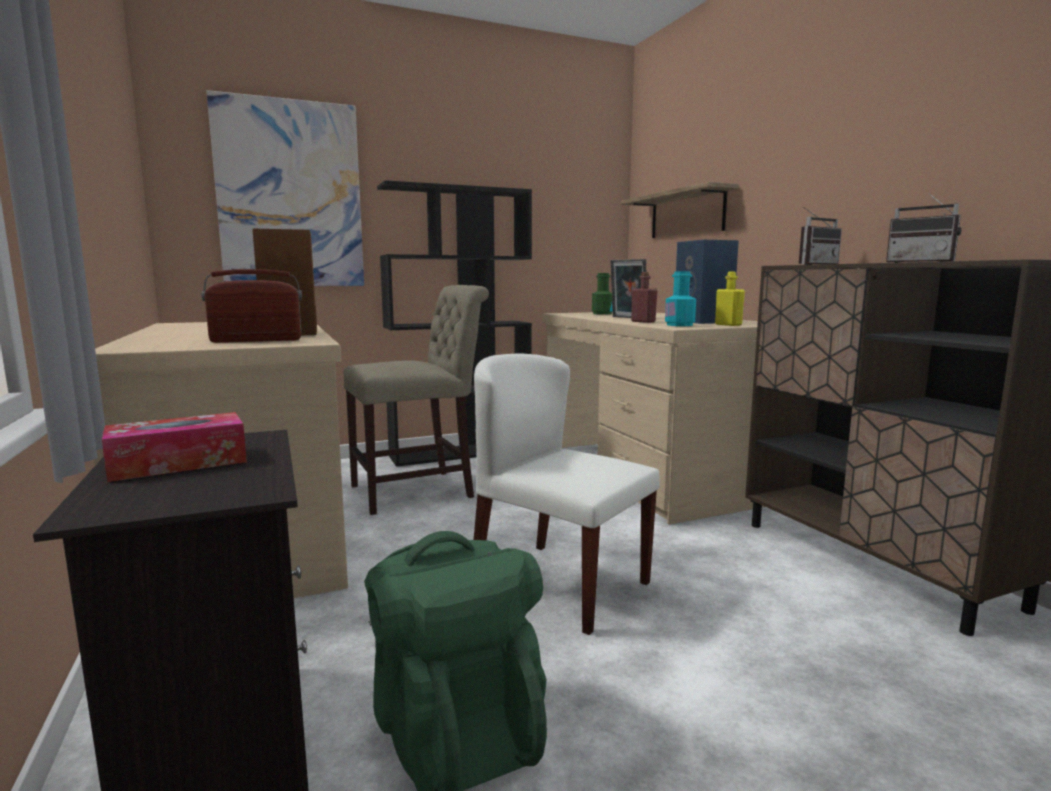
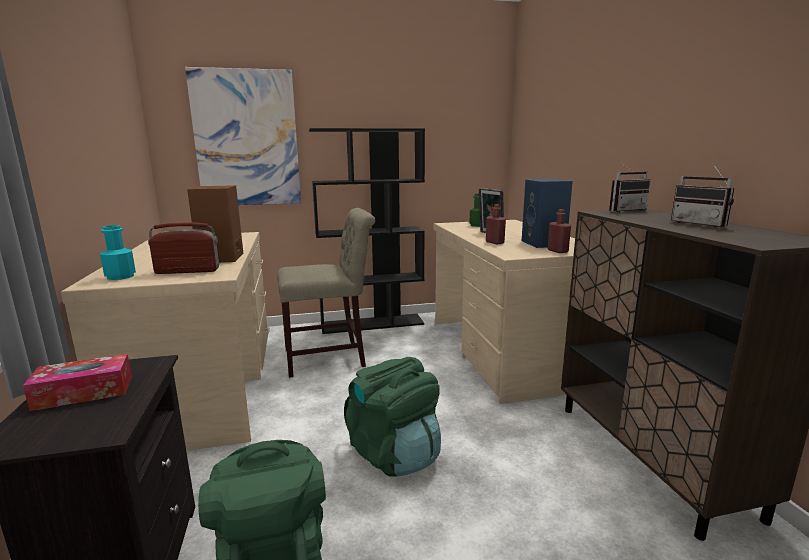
camera: 10 degrees right, 5 degrees up
white chair [474,353,660,635] -> green backpack [344,357,441,477]
shelf [621,182,739,238] -> none
turquoise bottle [665,271,696,326] -> turquoise bottle moved to [100,225,136,280]
yellow bottle [715,271,745,326] -> red bottle [548,209,571,253]

